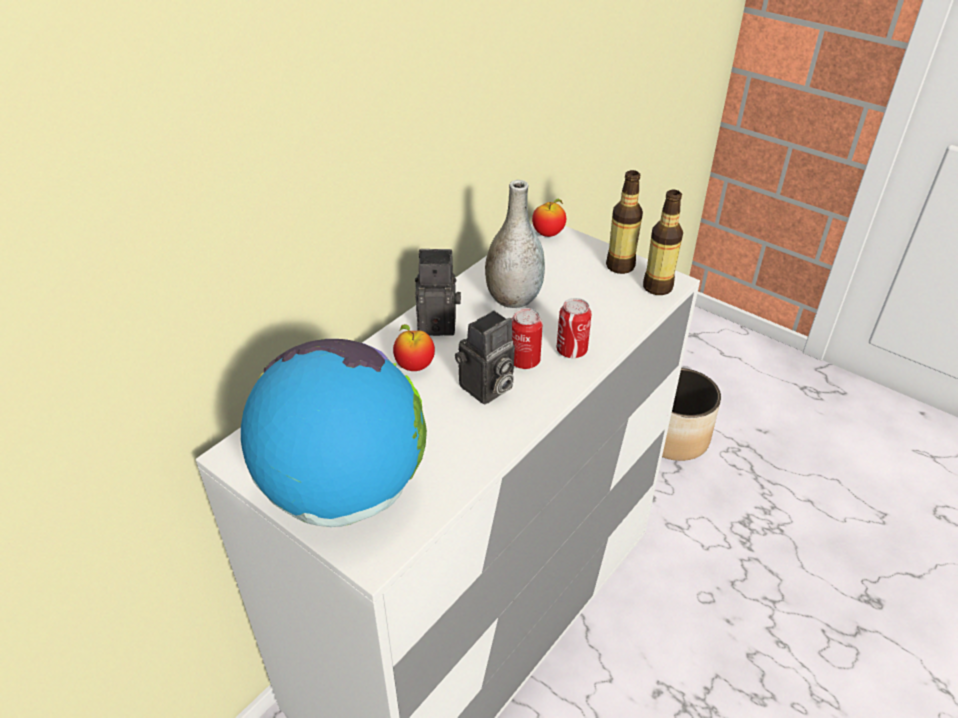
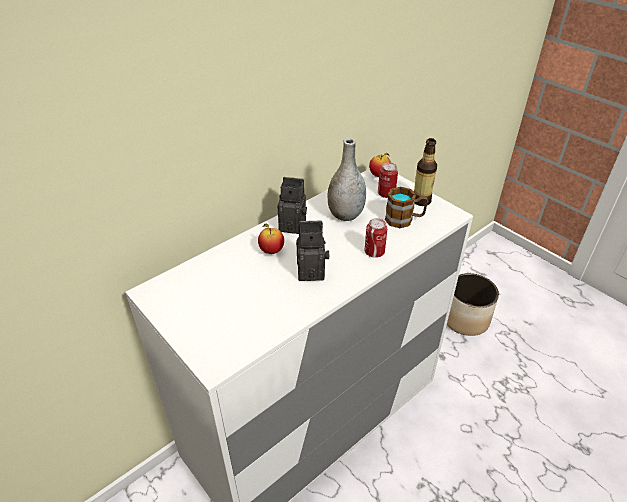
camera: 10 degrees right, 0 degrees up
globe [240,339,427,527] -> none
camera [455,310,515,405] -> camera turned 150 degrees counterclockwise [296,221,330,281]
can [512,308,543,369] -> can moved to [378,162,398,198]
bottle [643,190,683,295] -> none
none -> mug [385,187,428,228]

